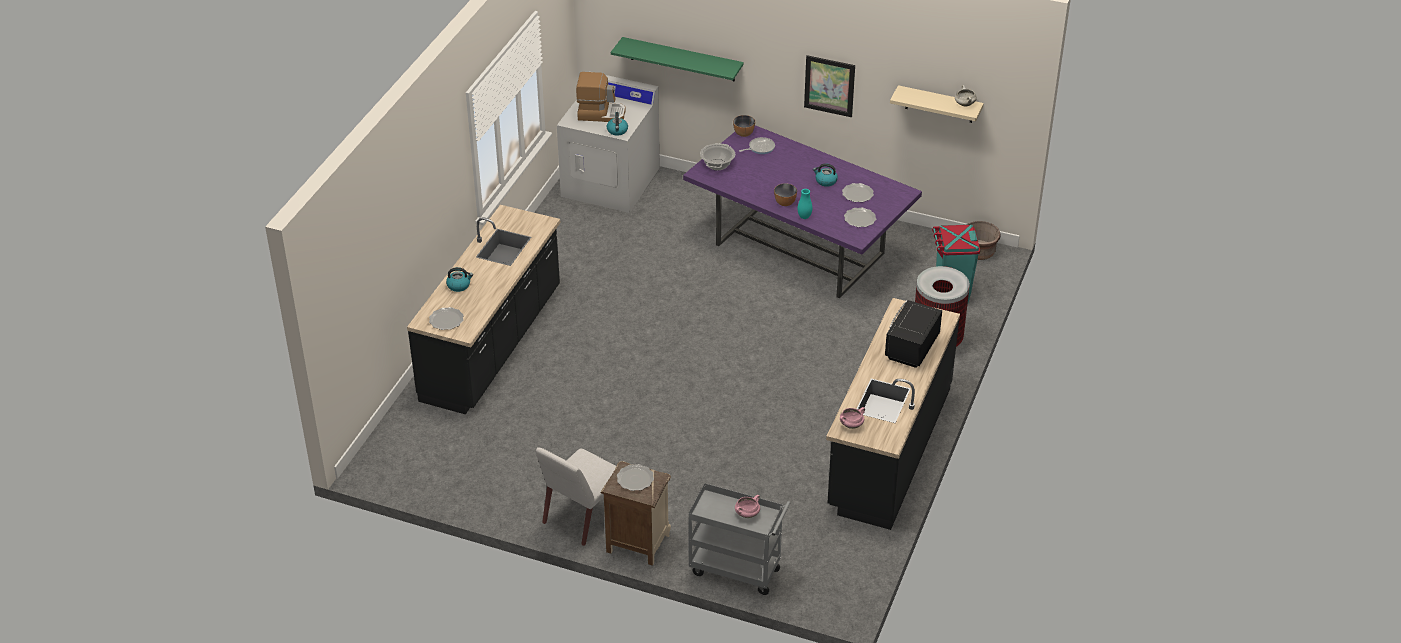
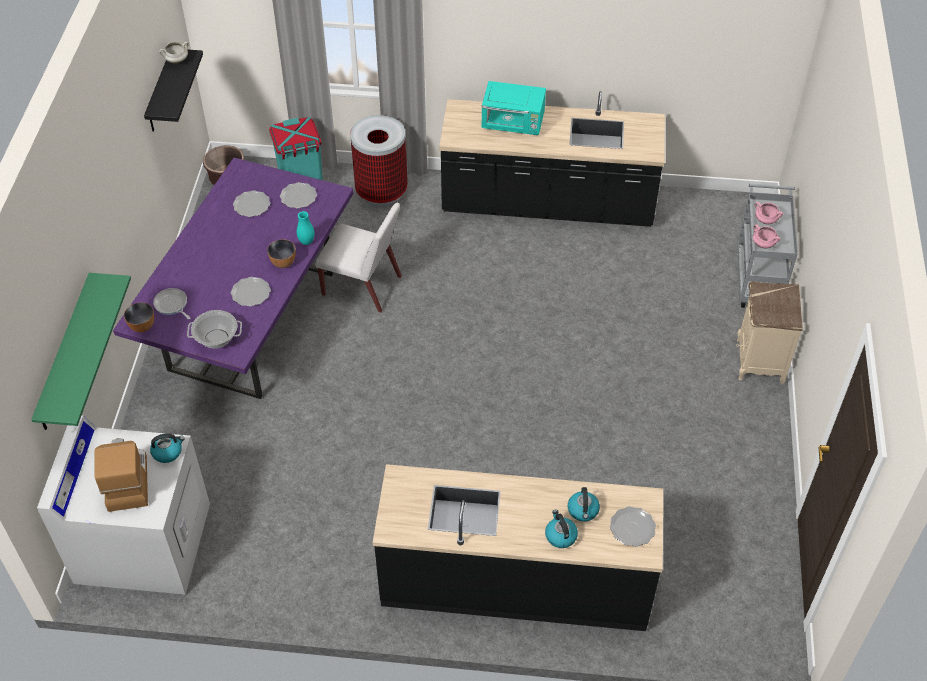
camera: 105 degrees left, 10 degrees up
white chair [536,447,616,546] -> white chair moved to [315,203,402,313]
plate [617,464,654,491] -> plate moved to [231,277,271,307]
picture [804,55,855,117] -> none
kettle [813,163,838,187] -> kettle moved to [568,487,600,522]
pink cooking pot [840,407,865,429] -> pink cooking pot moved to [753,224,780,248]
black microwave [885,300,942,368] -> turquoise microwave [481,81,546,135]
beige shelf [890,85,984,123] -> black shelf [144,49,203,132]

